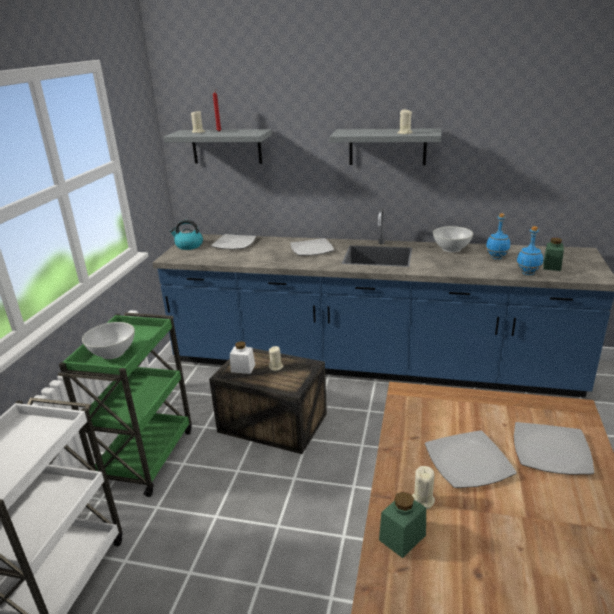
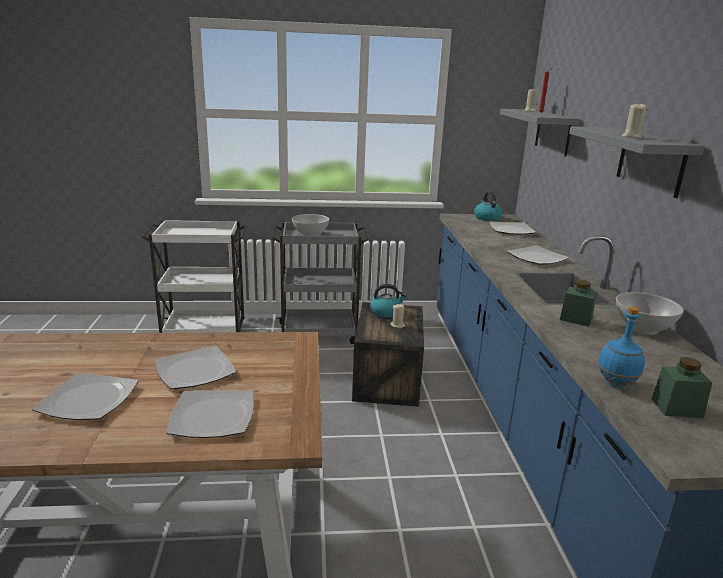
camera: 70 degrees right, 5 degrees down
green cart [58,313,192,497] -> grey cart [272,222,369,344]
white jar [230,341,255,374] -> kettle [370,284,407,317]
green jar [379,492,426,558] -> green jar moved to [560,280,597,327]
beige candle [412,466,435,509] -> none
blue bottle [486,213,510,260] -> none
none -> plate [32,373,138,420]

